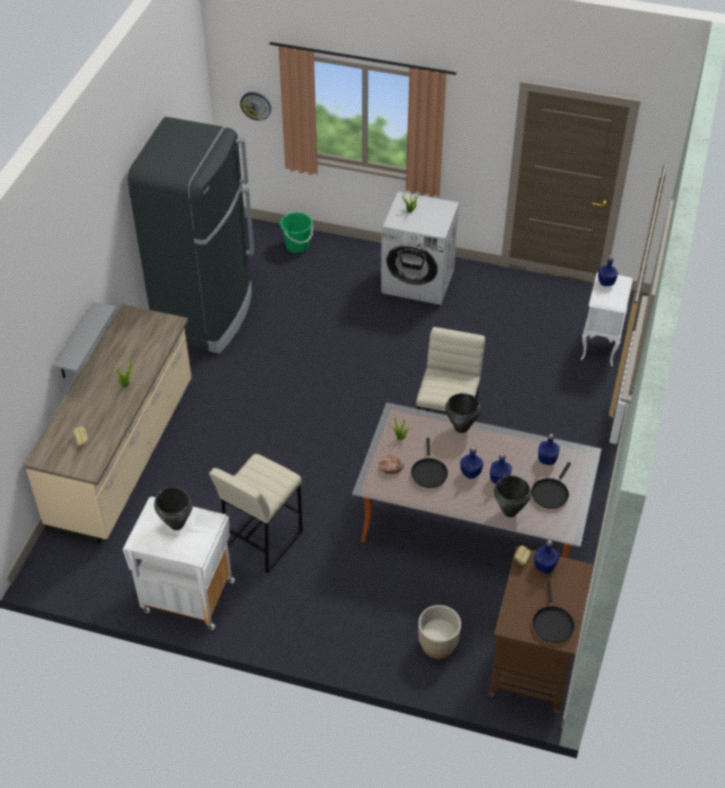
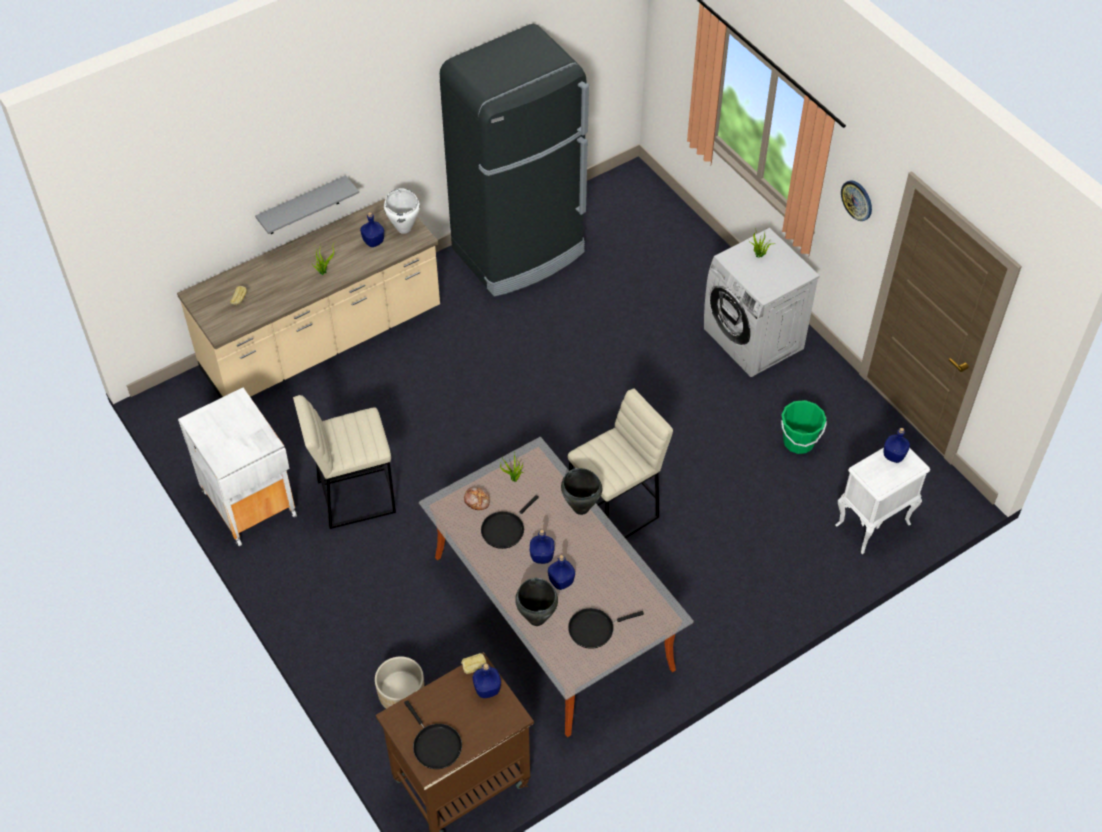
camera: 40 degrees right, 5 degrees up
black cooking pot [154,487,193,530] -> none
wall clock [240,92,271,121] -> wall clock moved to [841,180,872,221]
green bucket [280,212,313,253] -> green bucket moved to [781,400,827,454]
black frying pan [532,581,575,643] -> black frying pan turned 75 degrees counterclockwise [404,700,462,769]
blue bottle [538,434,560,465] -> blue bottle moved to [360,212,384,247]
none -> white cooking pot [384,188,420,234]

